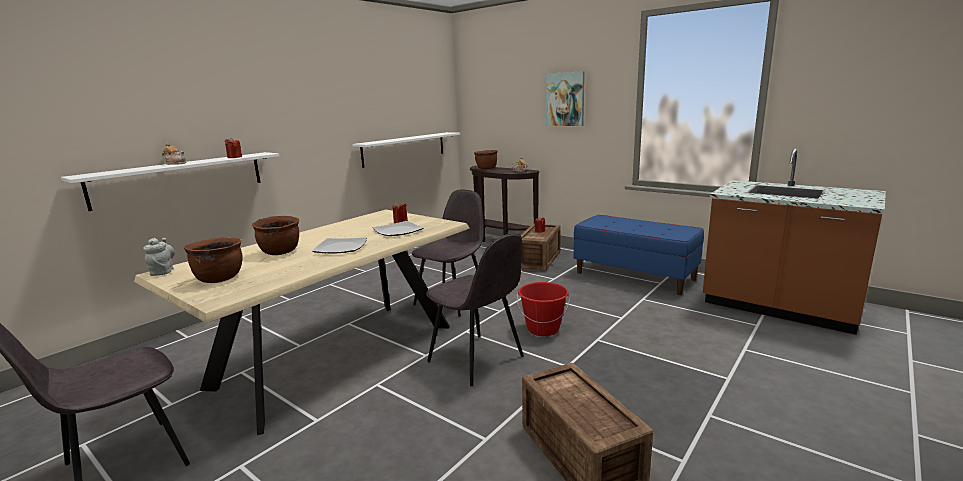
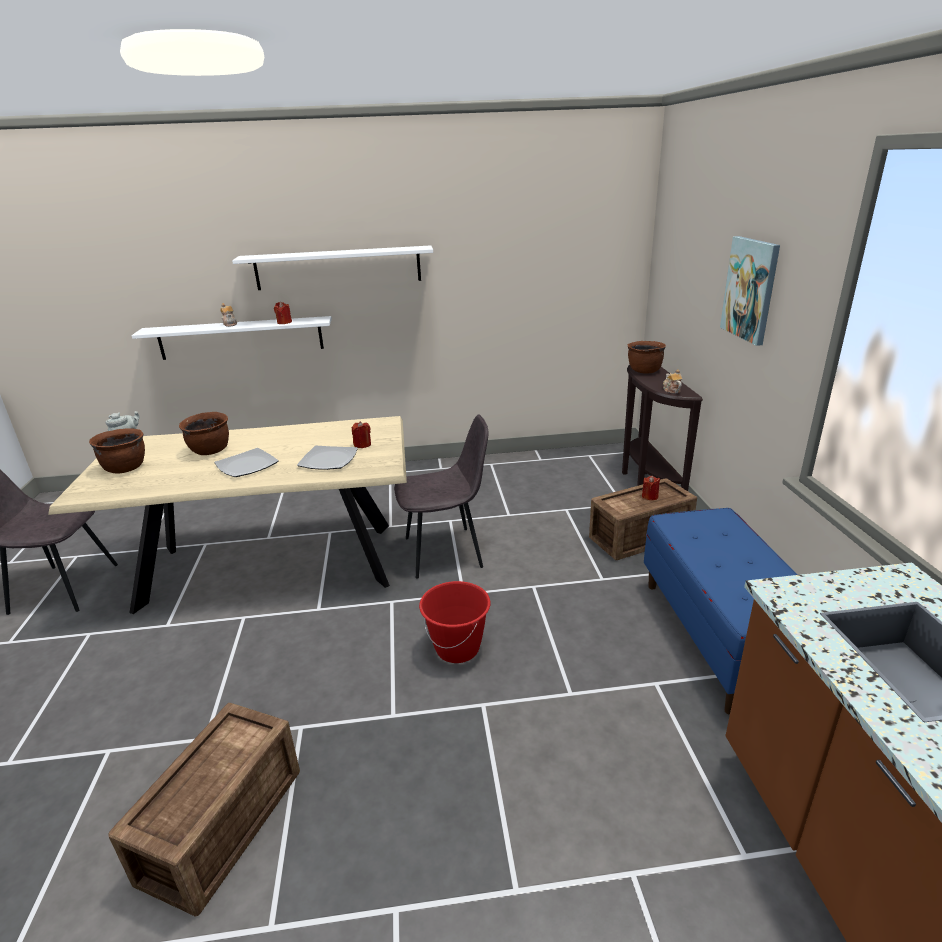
camera: 45 degrees right, 10 degrees up
white shelf [352,132,460,168] -> white shelf moved to [232,245,433,290]
grey chair [426,233,524,386] -> none

